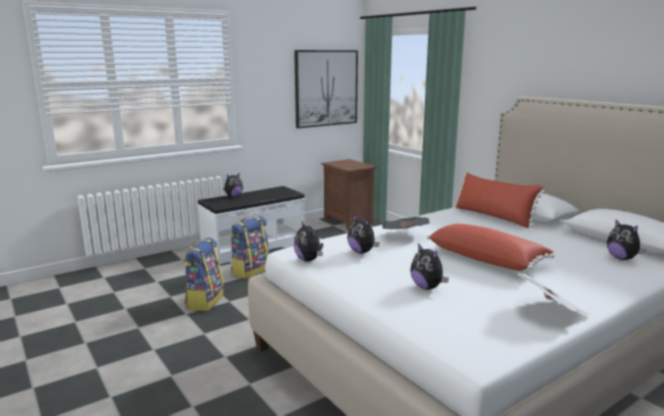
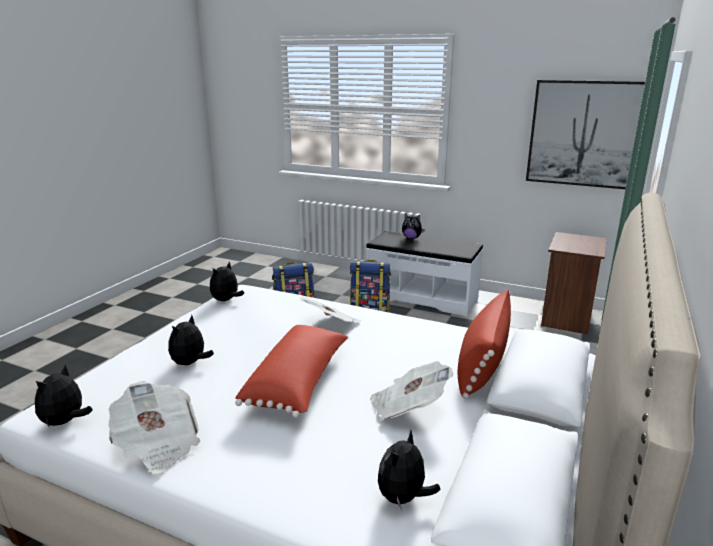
camera: 60 degrees right, 5 degrees up
plush toy [347,214,379,254] -> plush toy moved to [35,365,92,427]
none -> newspaper [370,361,453,420]

